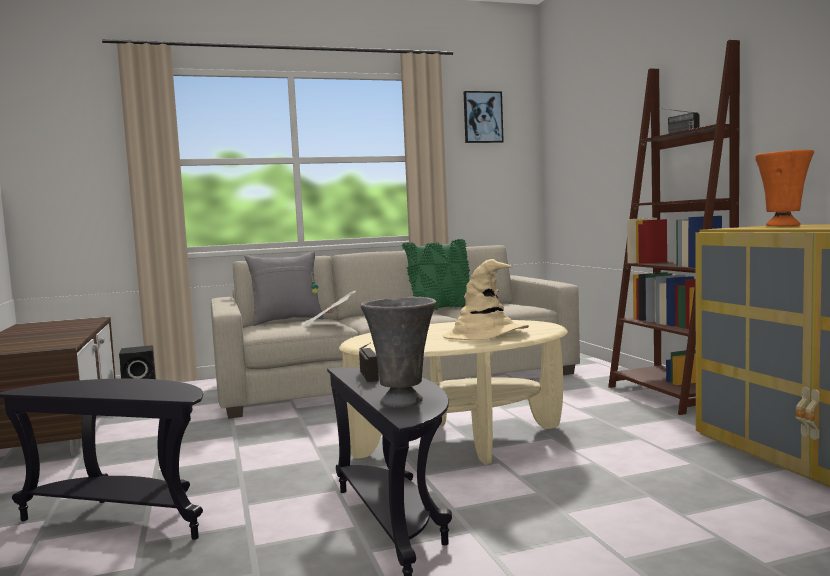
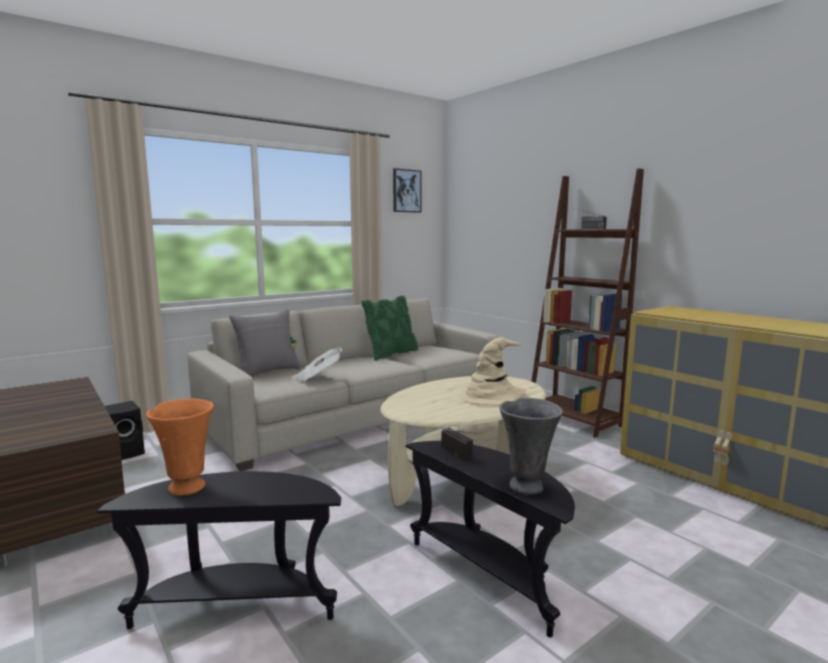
camera: 20 degrees left, 5 degrees up
orange vase [755,150,814,226] -> orange vase moved to [146,399,214,496]

